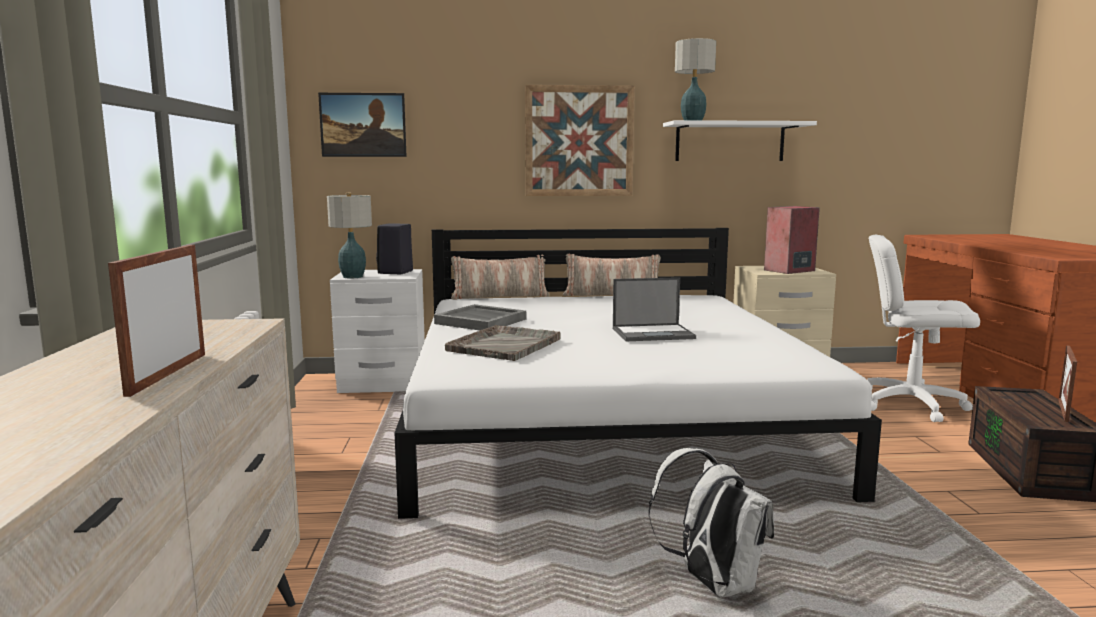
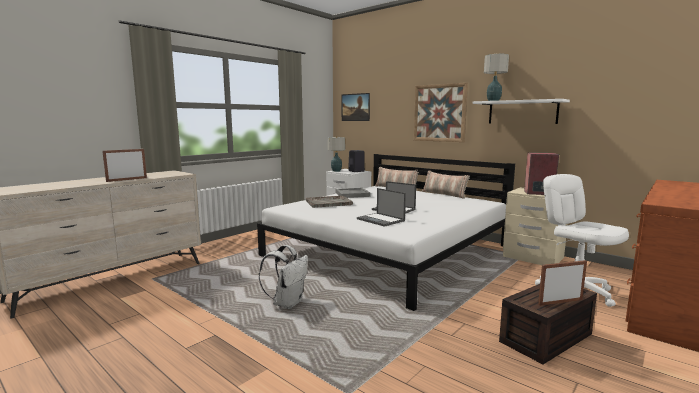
camera: 45 degrees right, 0 degrees up
none -> laptop [357,188,406,227]

